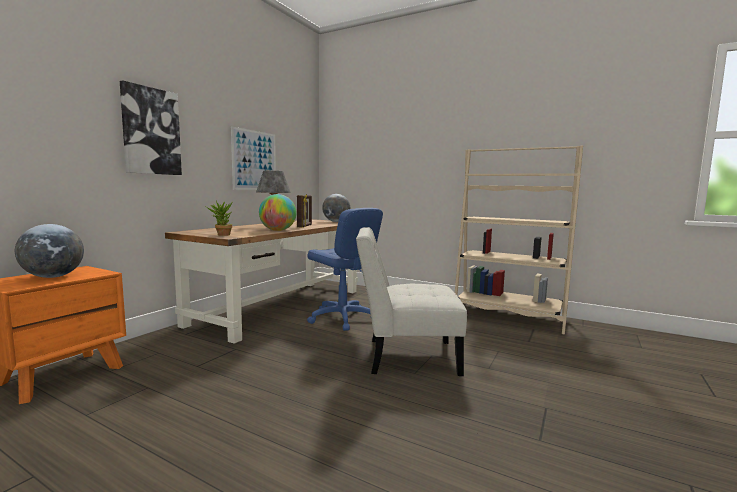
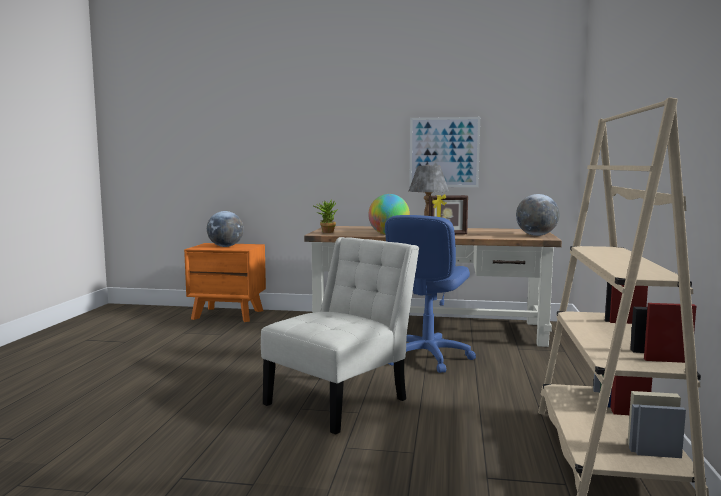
camera: 70 degrees right, 0 degrees up
picture [120,80,182,175] -> none
white chair [356,227,467,376] -> white chair turned 60 degrees clockwise [261,237,419,435]

